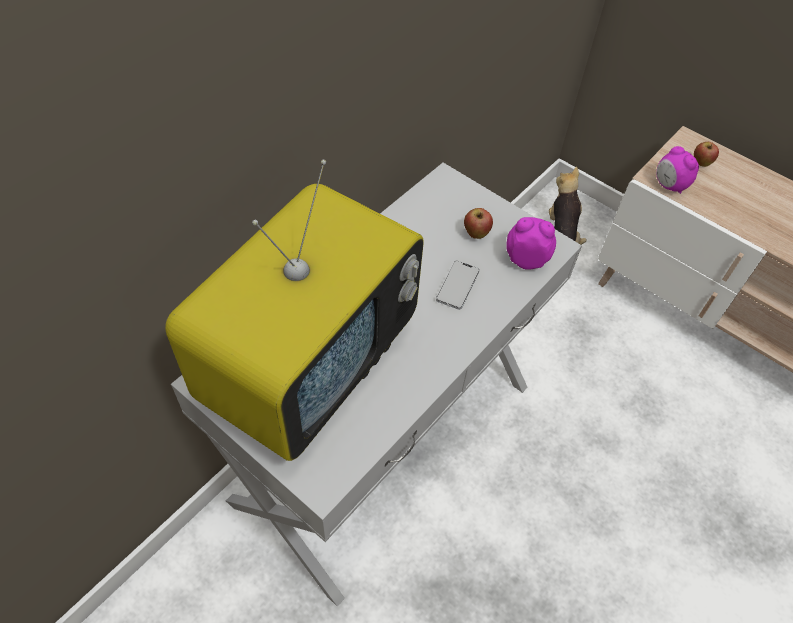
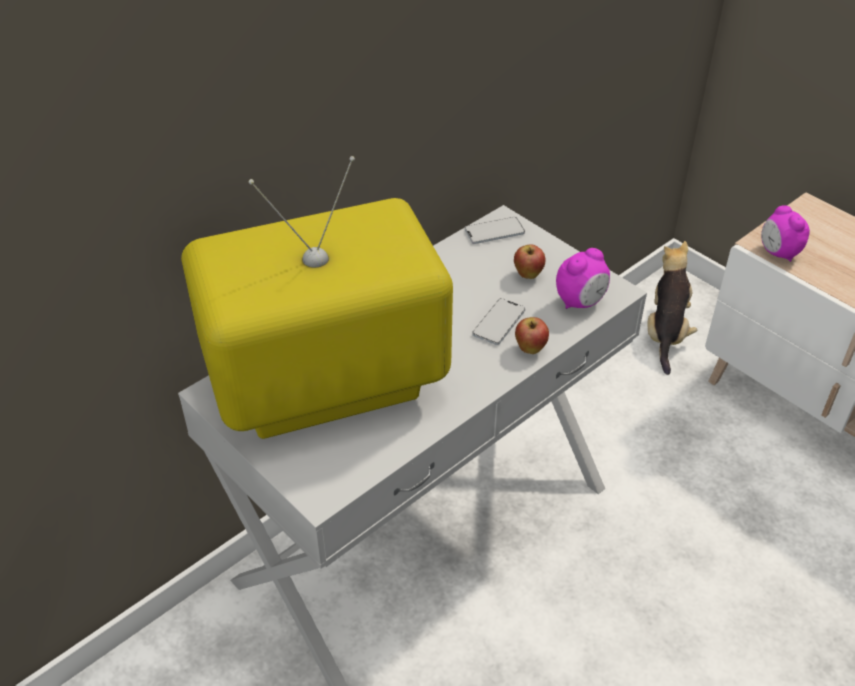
camera: 10 degrees right, 10 degrees down
television [165,160,424,461] -> television turned 150 degrees counterclockwise [181,156,453,439]
alarm clock [506,217,556,270] -> alarm clock turned 120 degrees clockwise [556,248,610,309]
apple [694,142,719,167] -> apple moved to [515,317,549,354]
none -> phone [465,217,525,244]

